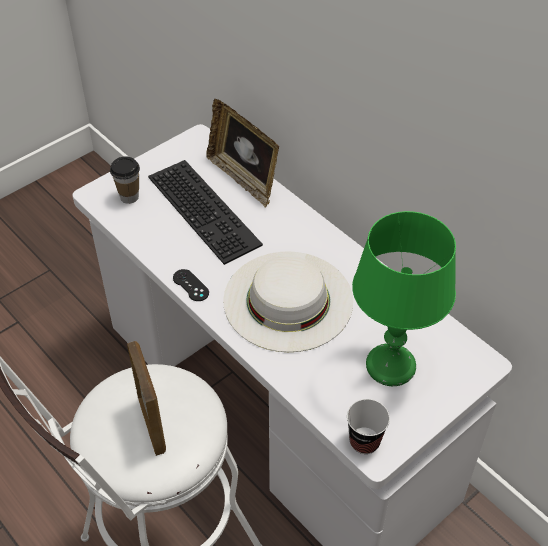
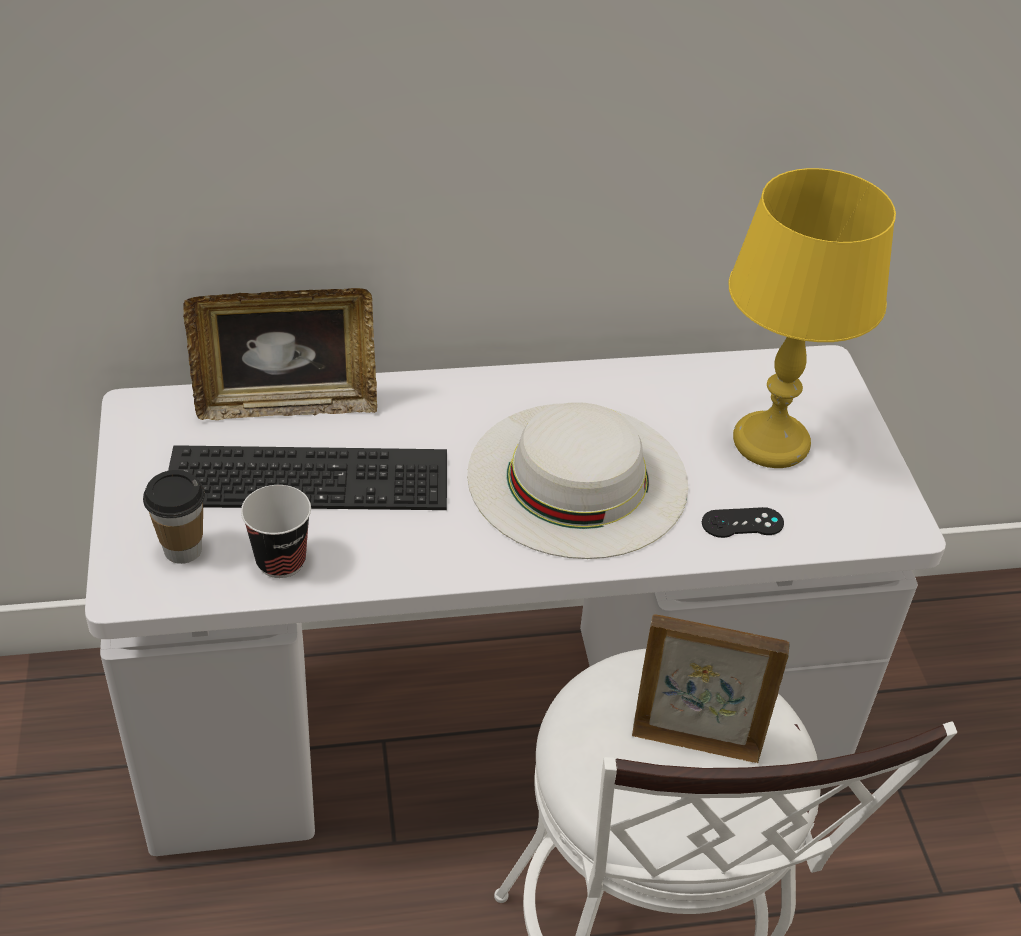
camera: 60 degrees left, 5 degrees down
black game controller [173,269,209,301] -> black game controller moved to [702,507,784,538]
cup [347,399,390,454] -> cup moved to [241,485,311,578]
green table lamp [352,211,456,386] -> yellow table lamp [728,168,896,468]

